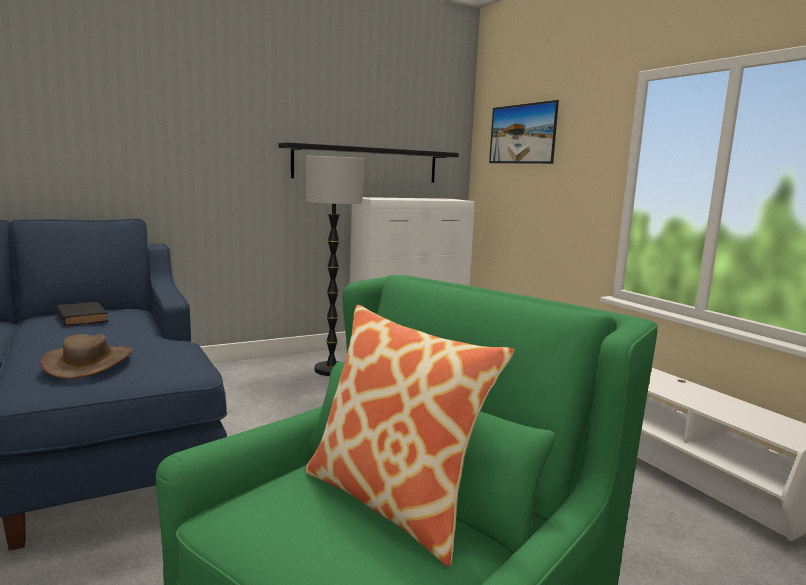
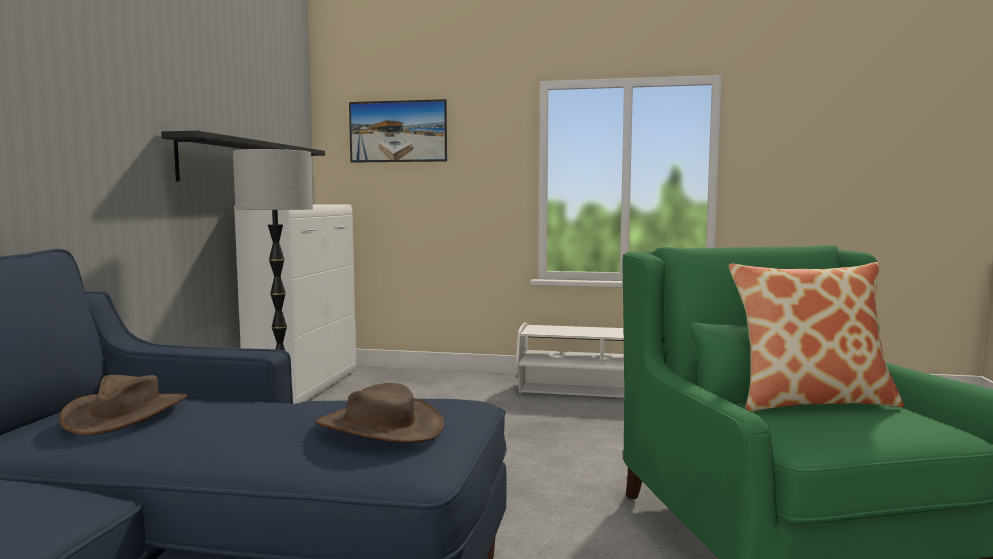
camera: 50 degrees left, 5 degrees down
black book [56,302,108,326] -> brown hat [59,375,187,435]

